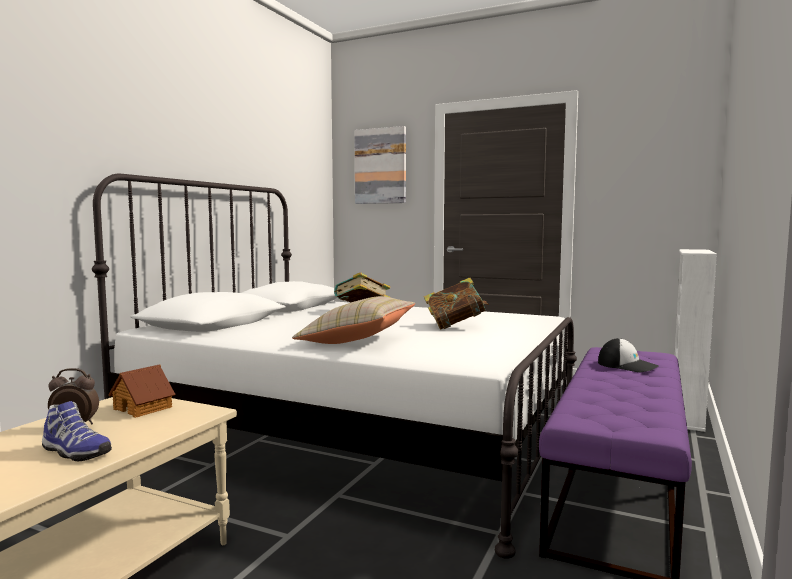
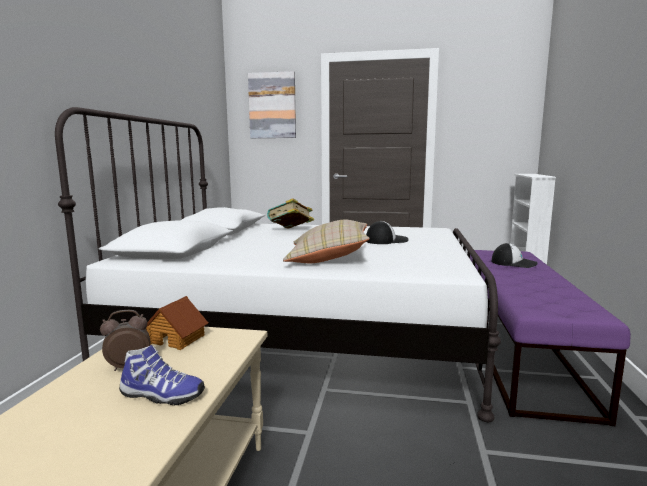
camera: 15 degrees left, 5 degrees up
book [424,277,489,330] -> cap [366,221,409,244]

